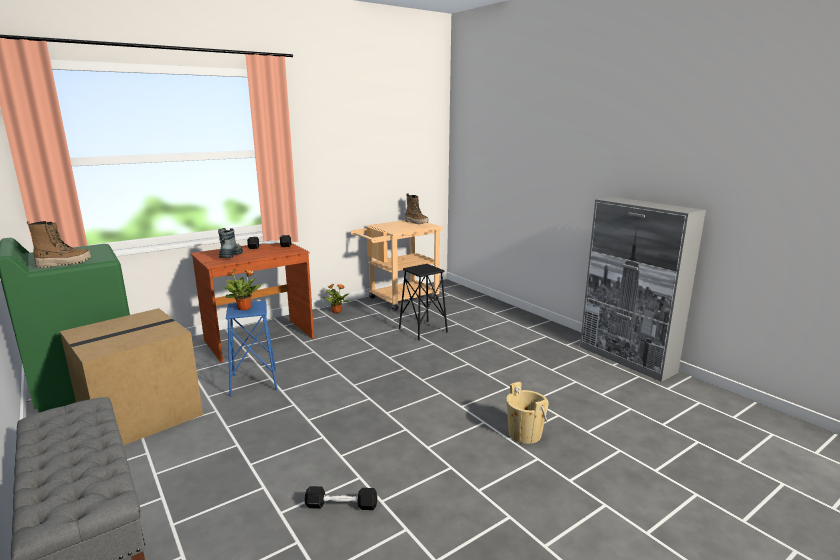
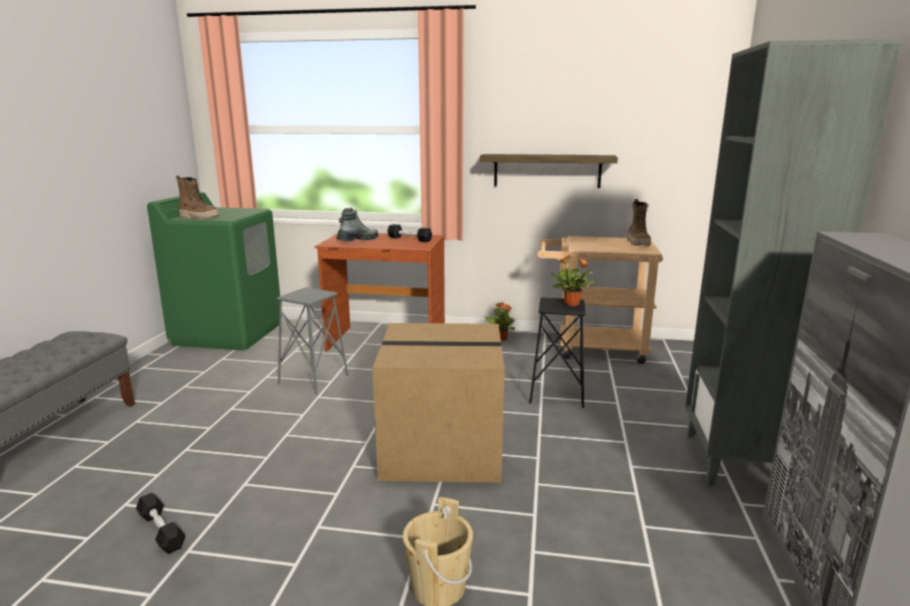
camera: 45 degrees right, 0 degrees up
cardboard box [60,308,203,446] -> cardboard box moved to [373,323,505,483]
potted plant [223,269,261,310] -> potted plant moved to [550,255,597,306]
blue stool [226,300,278,397] -> grey stool [277,287,349,395]
none -> shelf [480,154,618,188]
none -> grey bookcase [685,39,902,486]

